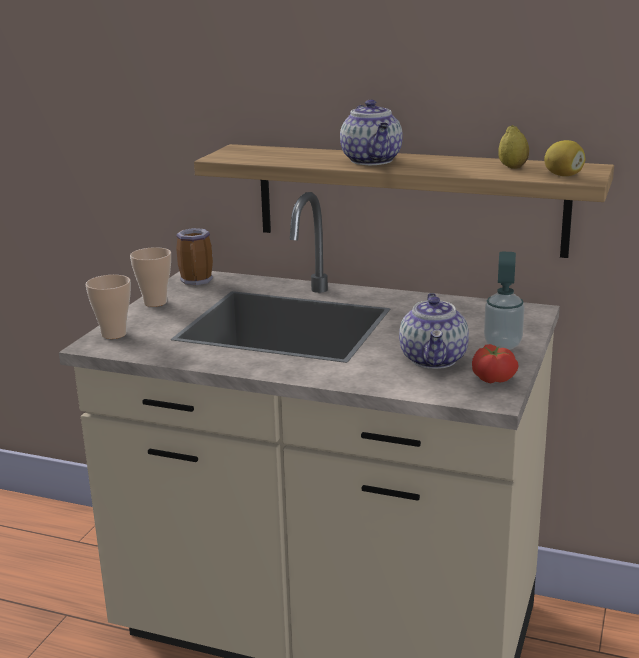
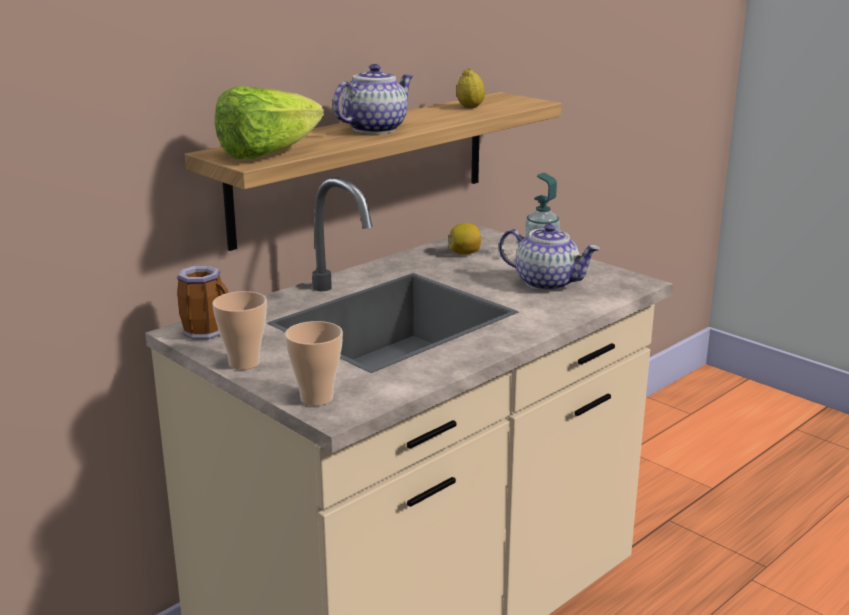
camera: 65 degrees left, 0 degrees up
teapot [340,100,403,165] -> teapot turned 60 degrees counterclockwise [333,64,413,134]
tomato [472,344,519,383] -> none
lemon [544,140,585,176] -> lemon moved to [448,223,481,255]
none -> lettuce [215,86,324,159]

